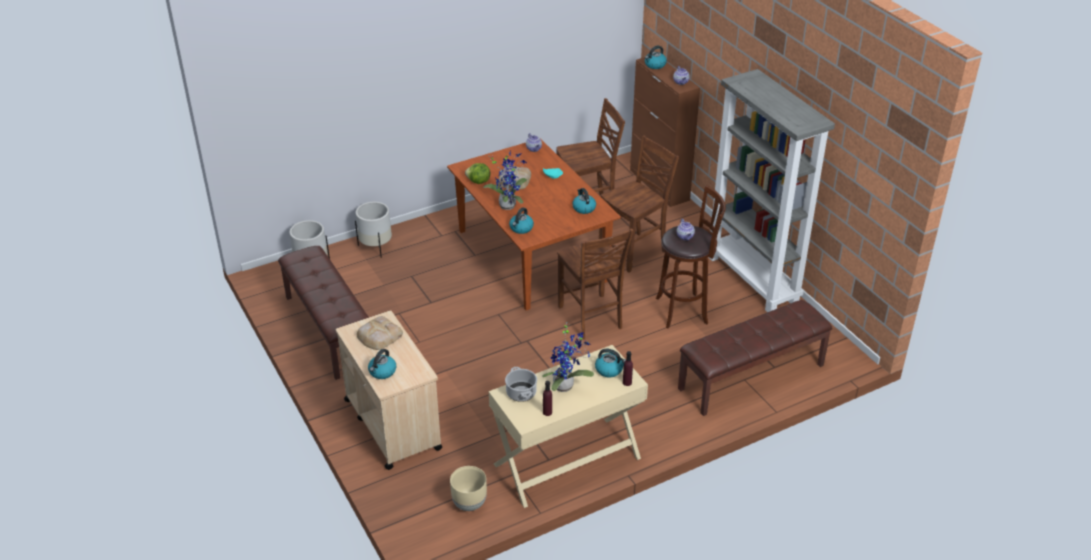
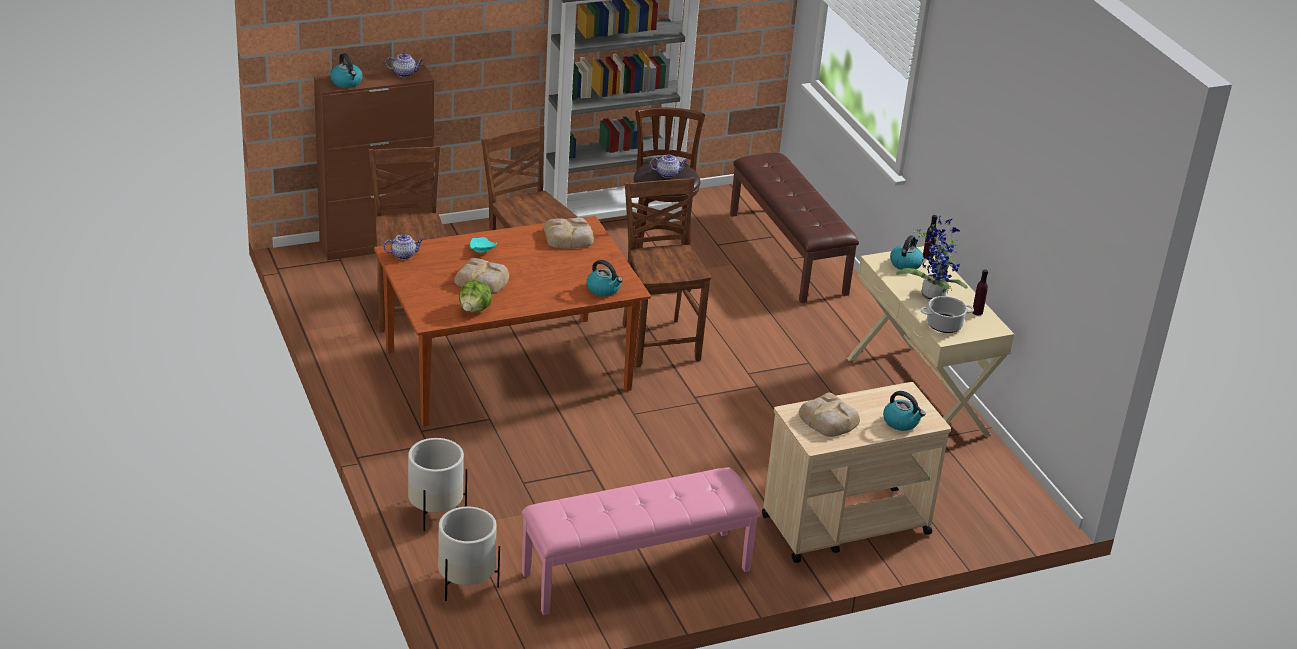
camera: 85 degrees left, 5 degrees down
brown bench [278,246,369,380] -> pink bench [522,467,760,615]
beige planter [450,466,487,511] -> none
potted plant [483,150,527,210] -> none
brown chair [557,228,633,340] -> brown chair turned 90 degrees counterclockwise [622,177,711,368]
kettle [572,188,596,214] -> bread [544,218,594,249]

